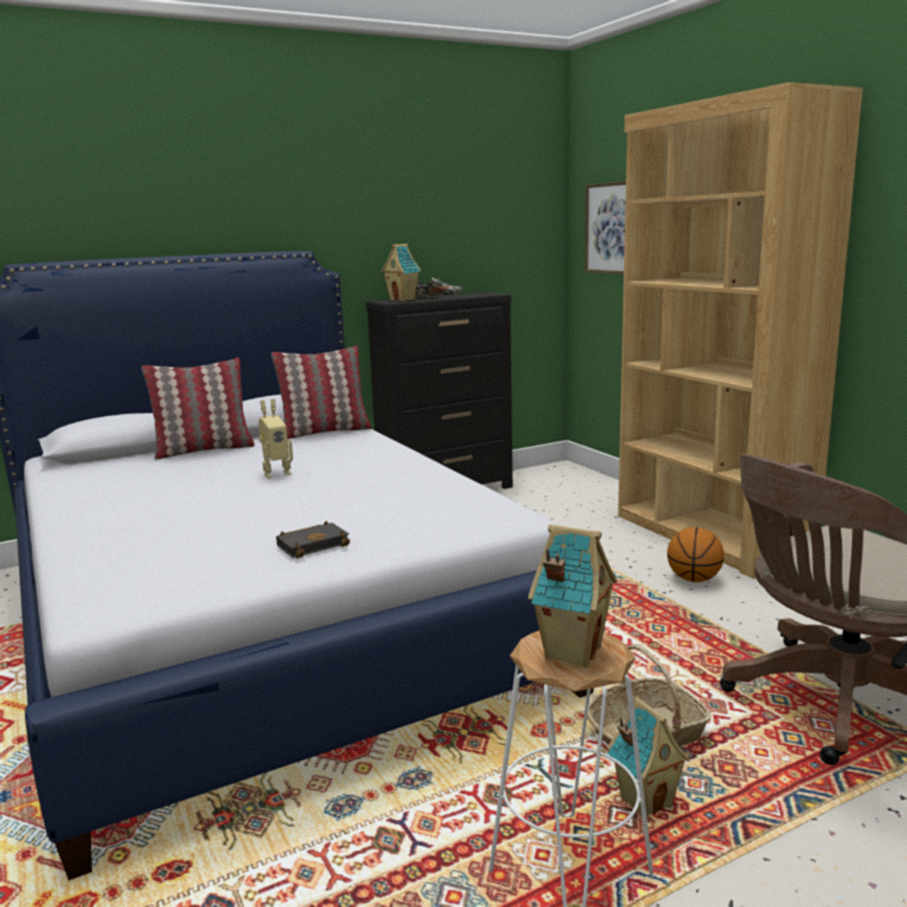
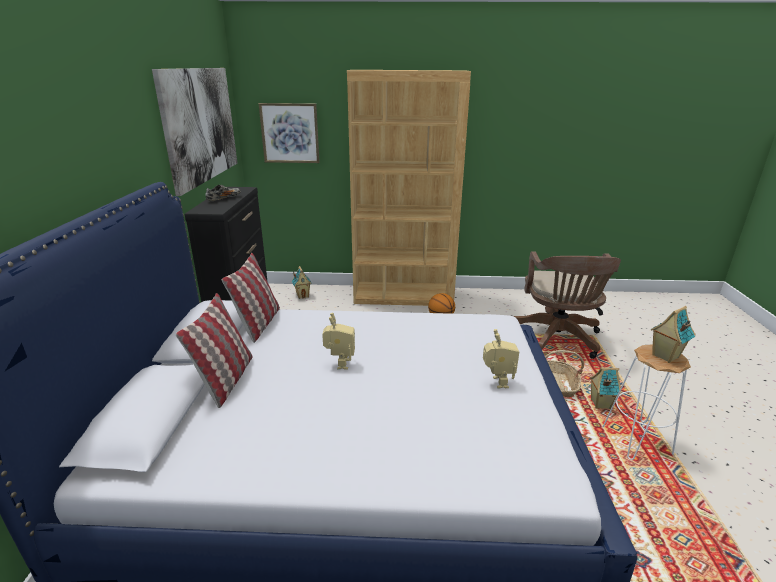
camera: 60 degrees left, 10 degrees up
black book [276,521,350,559] -> toy robot [483,329,519,389]
toy house [381,244,421,301] -> toy house moved to [292,266,312,299]
none -> picture [152,68,237,196]

